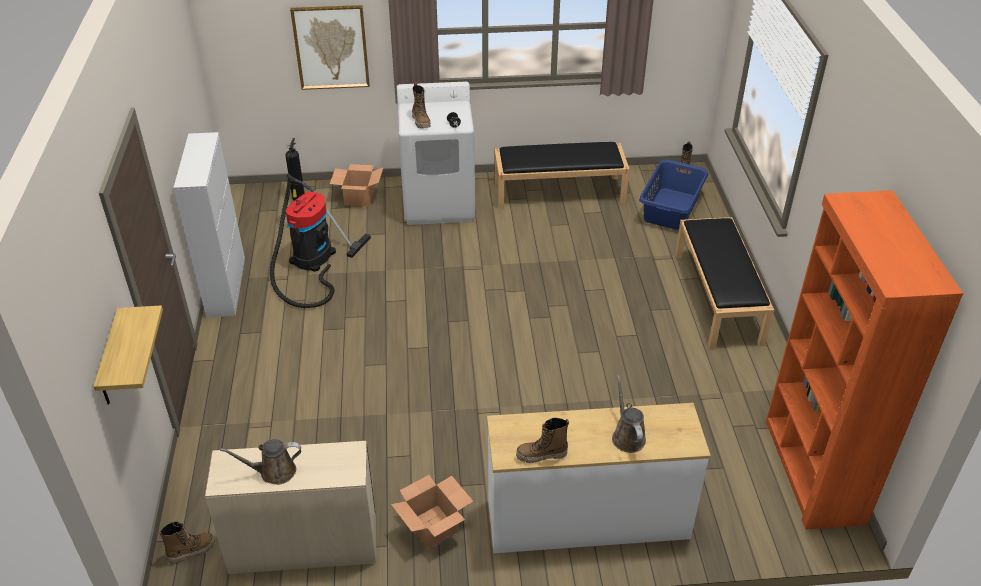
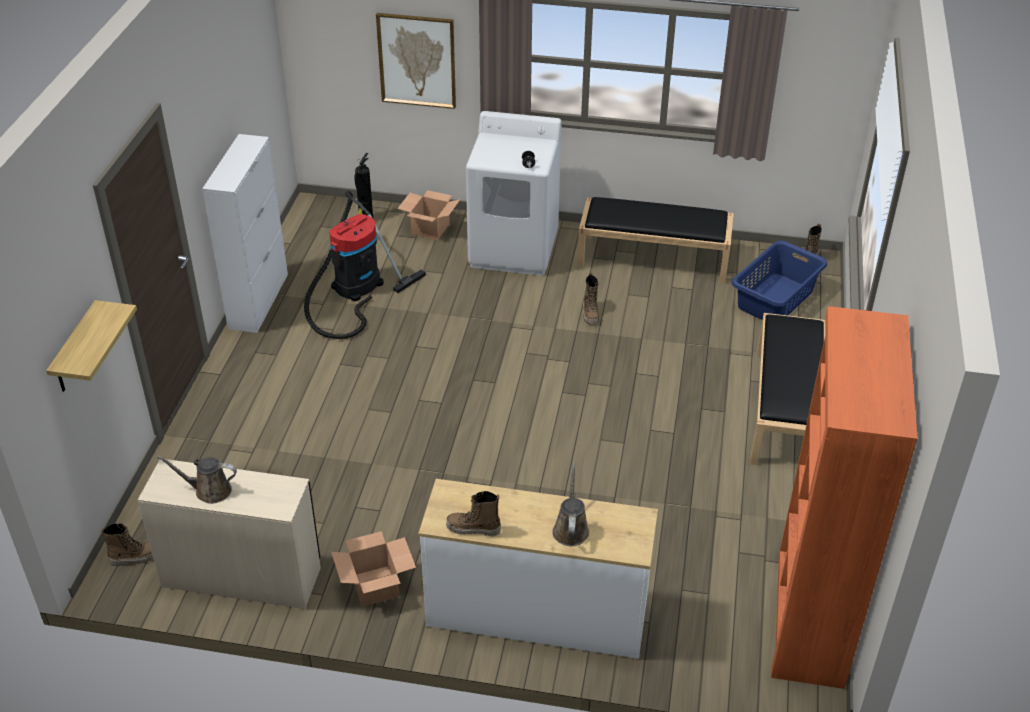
camera: 15 degrees right, 0 degrees up
boot [412,83,430,128] -> boot moved to [583,273,600,324]

